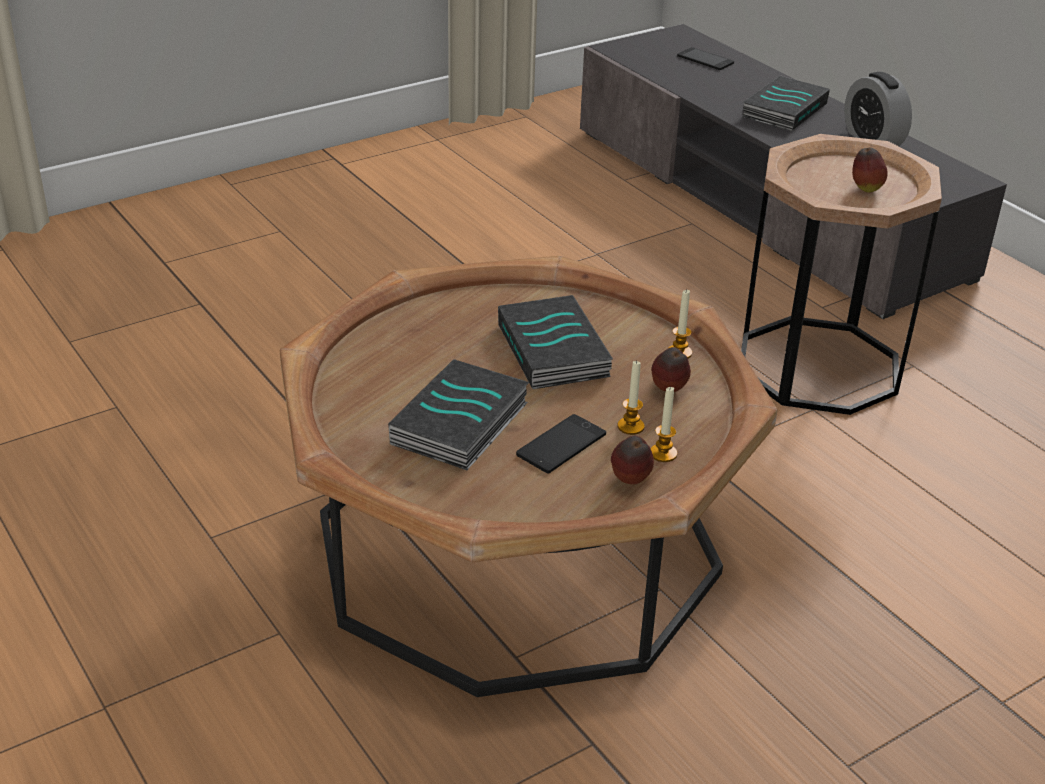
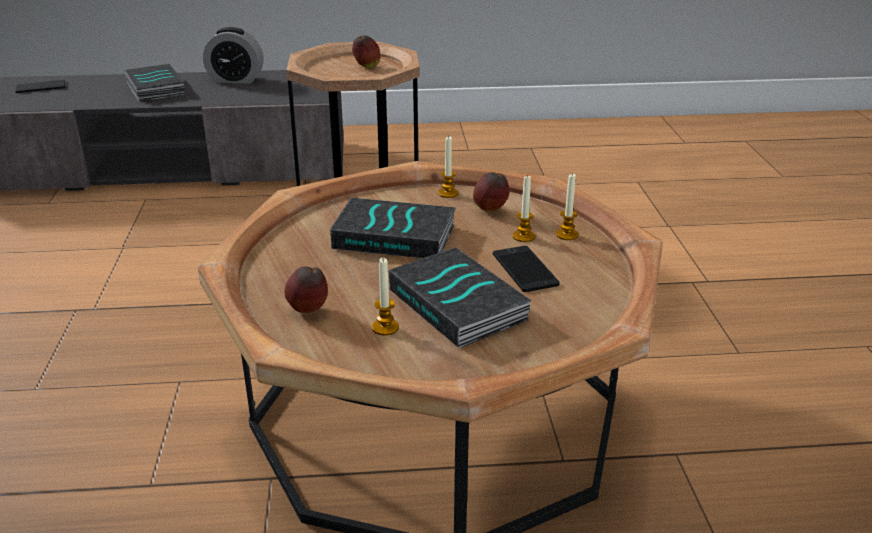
camera: 60 degrees left, 5 degrees down
apple [611,436,654,485] -> apple moved to [285,266,328,313]
none -> candle [372,258,399,336]

